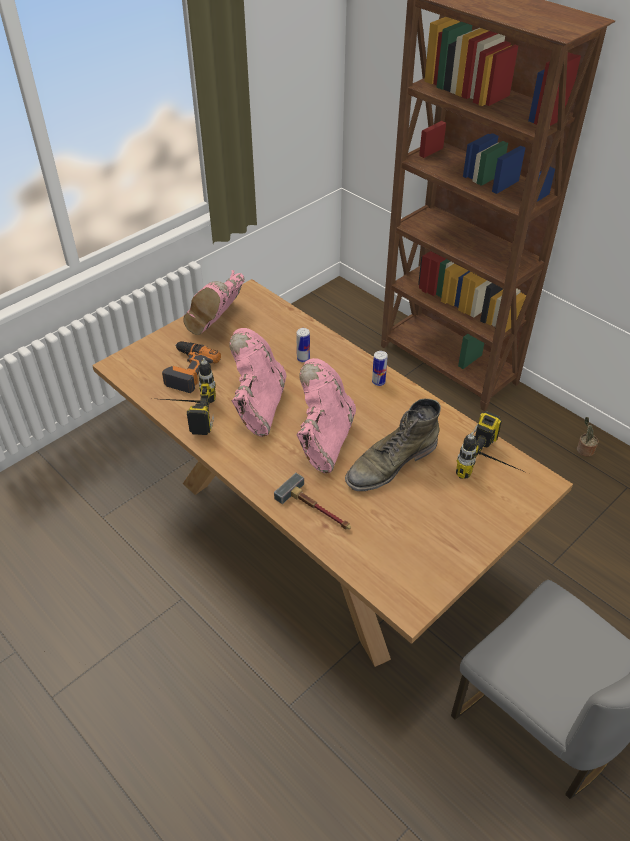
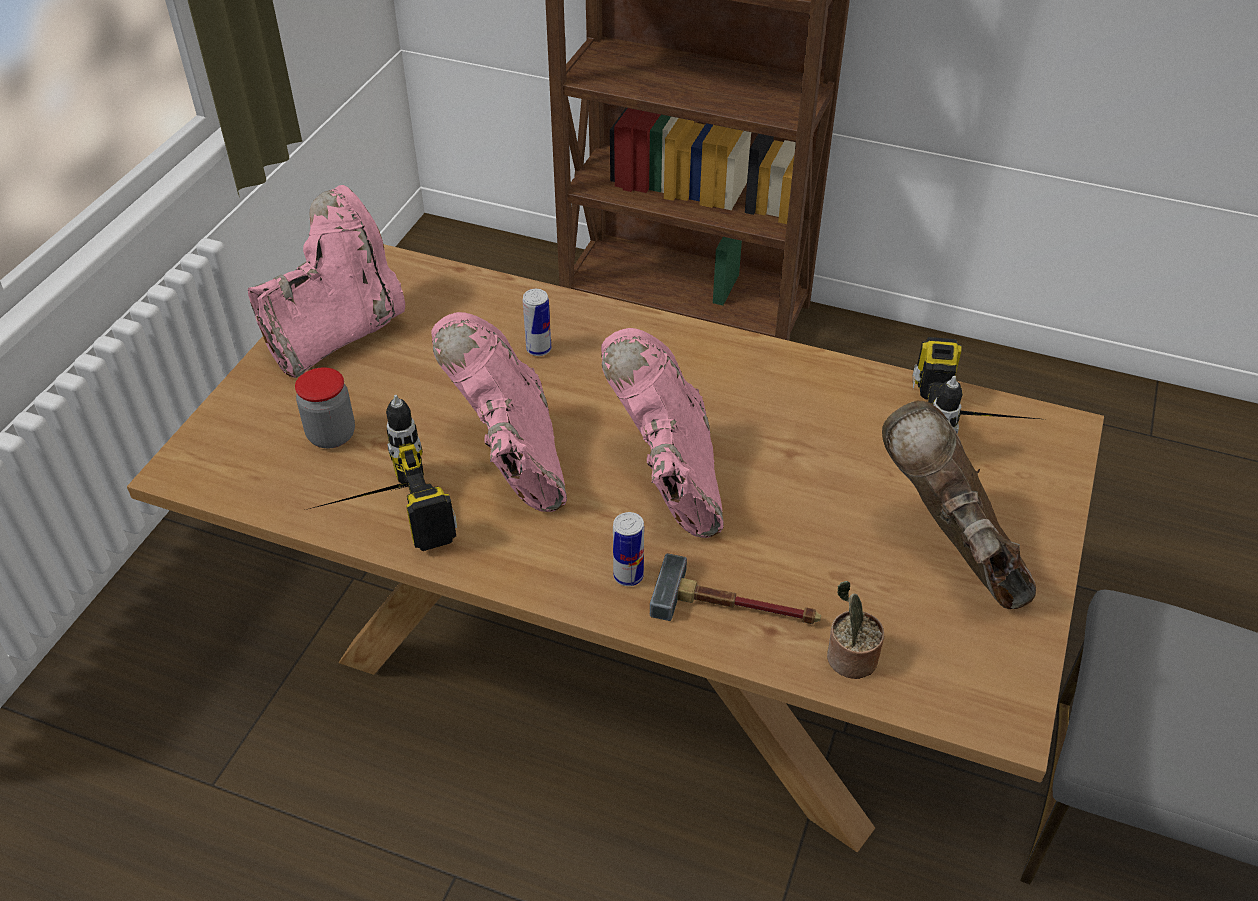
camera: 25 degrees left, 0 degrees up
power drill [162,341,221,393] -> jar [295,367,355,448]
pink boot [183,270,245,335] -> pink boot turned 135 degrees counterclockwise [248,185,405,378]
green boot [345,399,441,491] -> none
can [372,351,388,386] -> can moved to [613,512,644,586]
potted plant [577,417,598,457] -> potted plant moved to [827,581,884,679]
none -> brown boot [882,401,1036,609]

